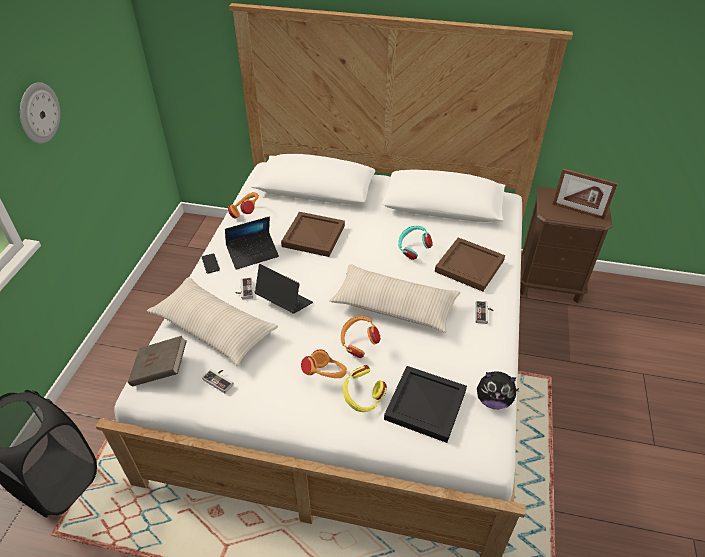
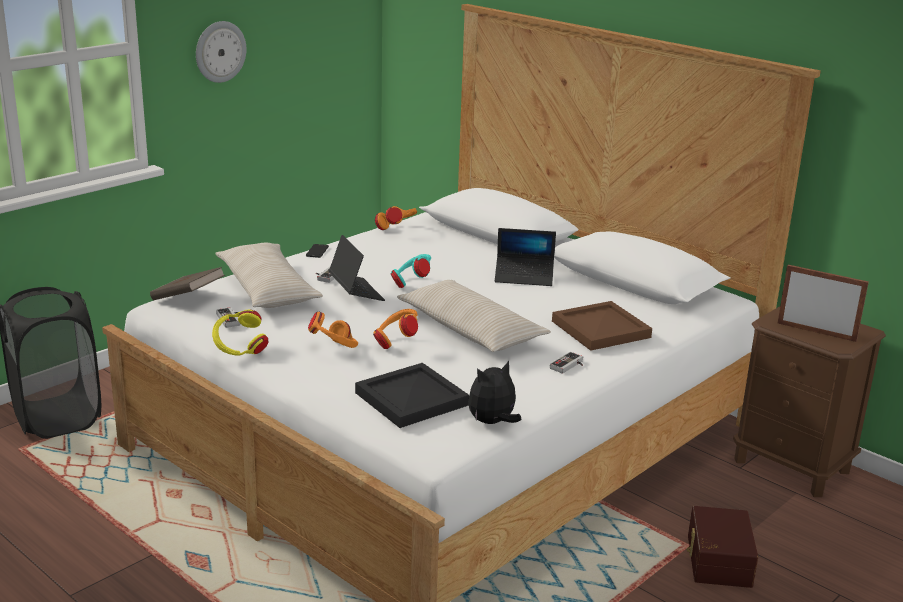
camera: 30 degrees right, 20 degrees down
laptop [225,217,279,270] -> laptop moved to [495,228,556,286]
brown tray [281,212,345,257] -> none
yellow headphones [343,365,387,412] -> yellow headphones moved to [212,310,268,356]
turquoise headphones [398,226,433,260] -> turquoise headphones moved to [390,254,431,288]
plush toy [477,371,519,409] -> plush toy turned 105 degrees clockwise [468,361,521,424]
picture frame [552,169,618,220] -> picture frame turned 150 degrees clockwise [778,265,869,342]
none -> brown storage box [687,506,758,588]

